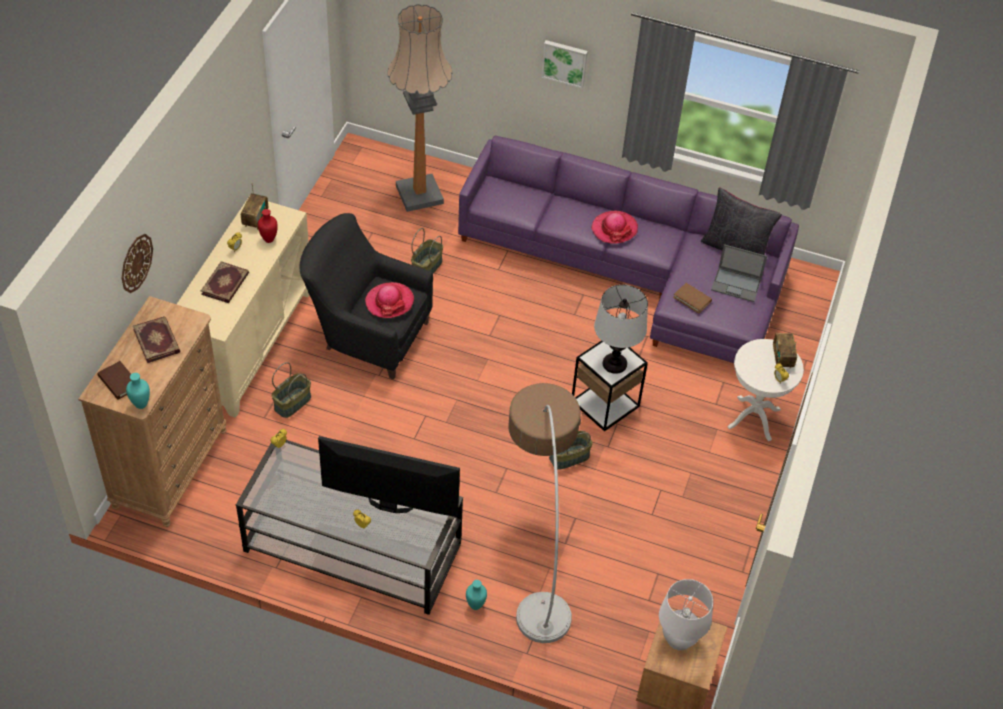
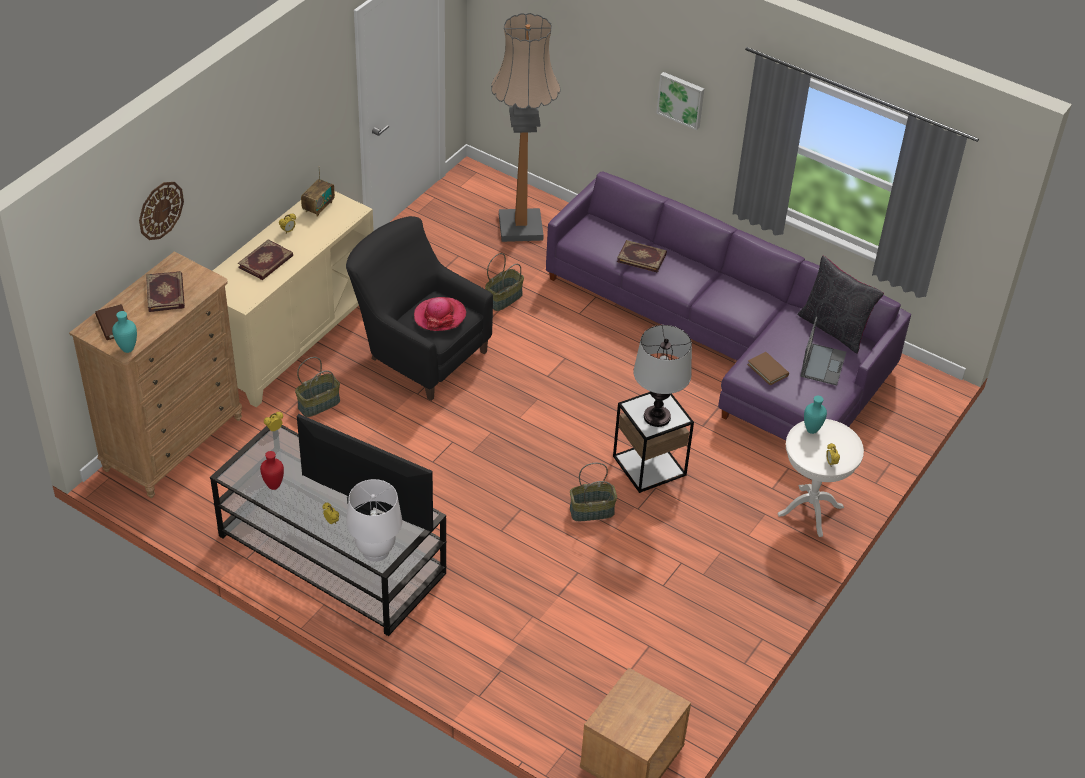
camera: 15 degrees right, 5 degrees down
red vase [258,209,278,243] -> red vase moved to [260,451,284,490]
turquoise vase [466,580,487,610] -> turquoise vase moved to [804,396,827,434]
floor lamp [508,383,581,643] -> none
hat [591,211,638,244] -> none
white table lamp [659,579,713,650] -> white table lamp moved to [346,479,402,562]
laptop [711,244,767,302] -> laptop turned 105 degrees counterclockwise [801,317,846,386]
radio [773,333,797,368] -> none
none -> book [617,240,667,273]

